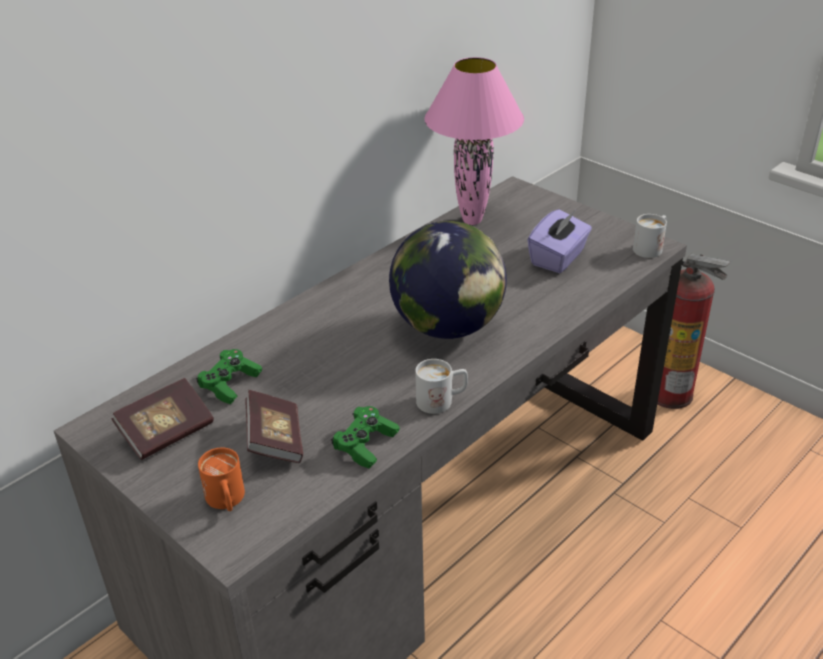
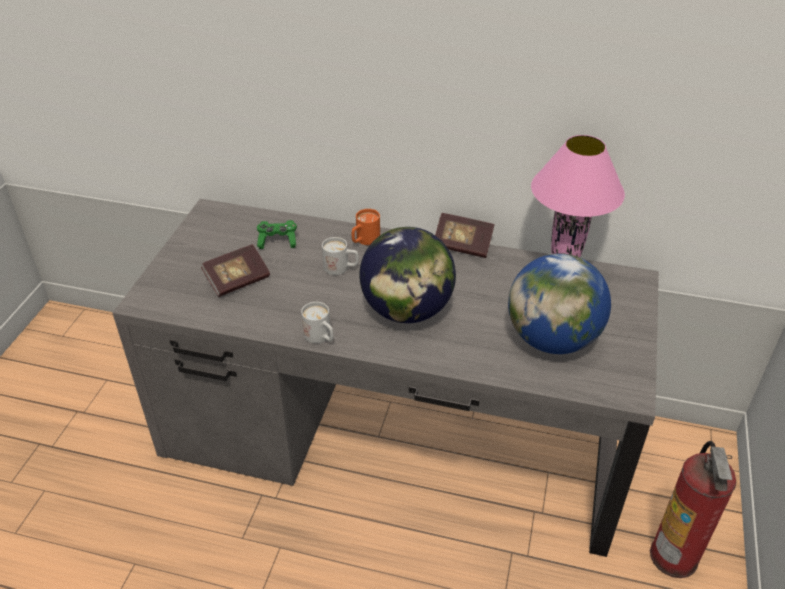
camera: 60 degrees right, 5 degrees up
book [111,378,214,460] -> book moved to [435,213,495,258]
orange mug [198,447,245,511] -> orange mug moved to [352,209,380,245]
green game controller [331,406,400,468] -> none
purple tissue box [528,209,592,273] -> globe [508,253,611,354]
white mug [633,214,667,258] -> white mug moved to [322,237,359,275]

